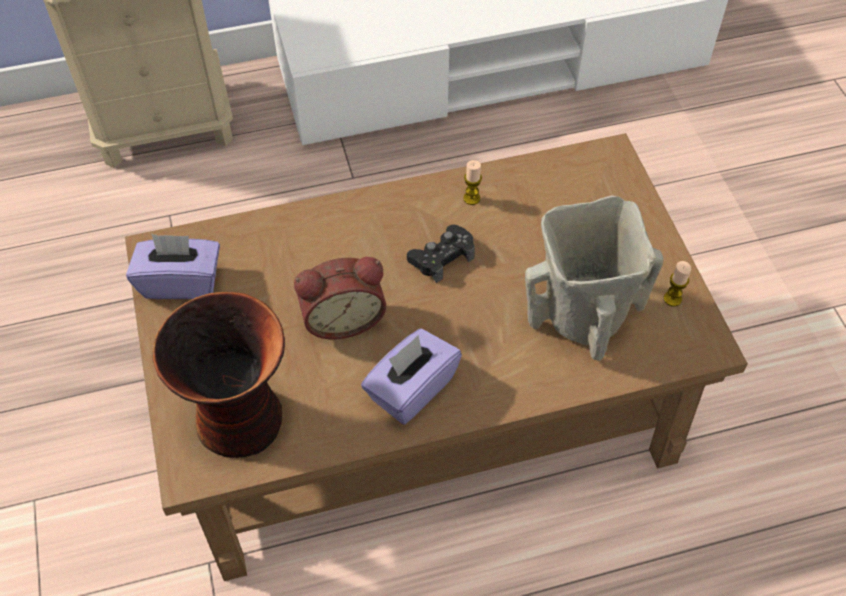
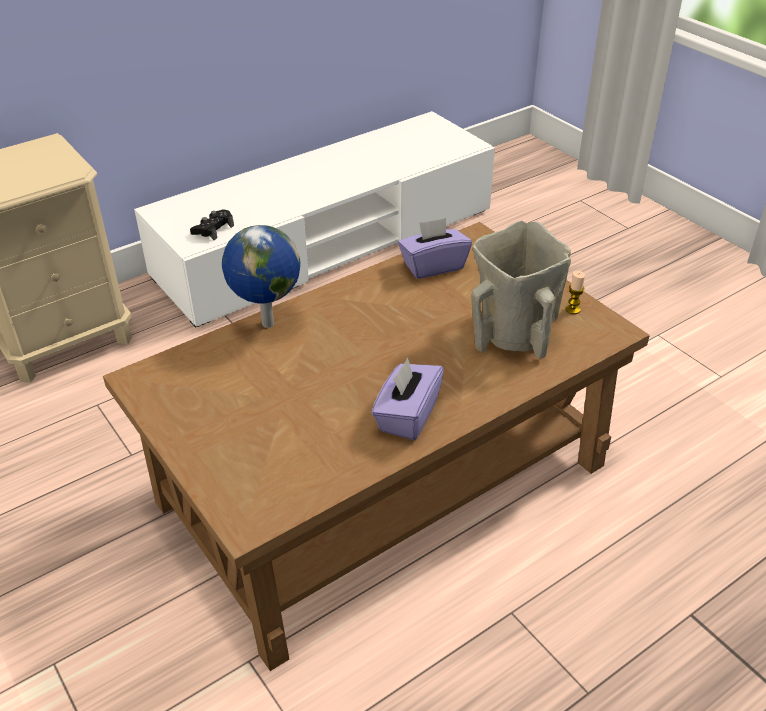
camera: 20 degrees left, 15 degrees down
purple tissue box [126,234,220,299] -> purple tissue box moved to [398,218,472,279]
vase [153,292,285,458] -> none
alarm clock [294,257,386,339] -> none
black game controller [407,224,475,283] -> black game controller moved to [190,209,234,240]
candle [463,160,482,205] -> none
none -> globe [222,225,301,328]

